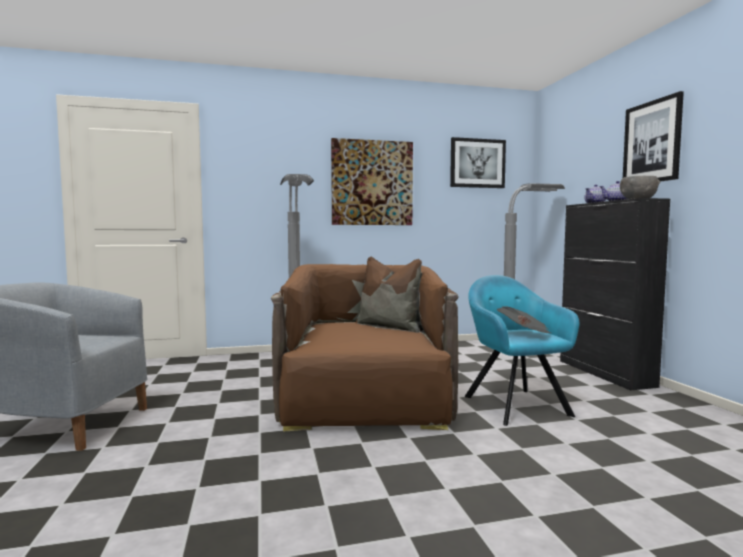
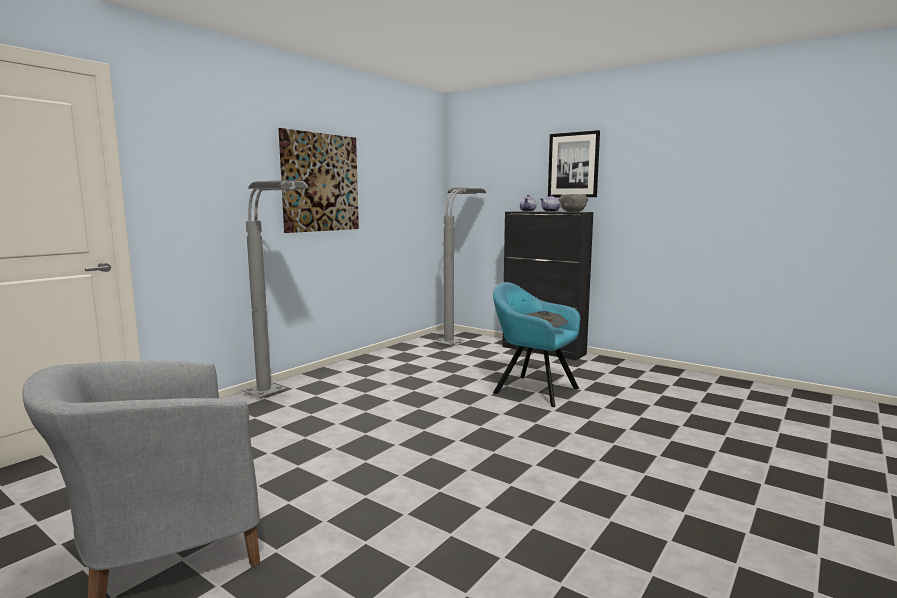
camera: 40 degrees left, 5 degrees up
brown armchair [271,256,459,432] -> none
picture [450,137,506,188] -> none

